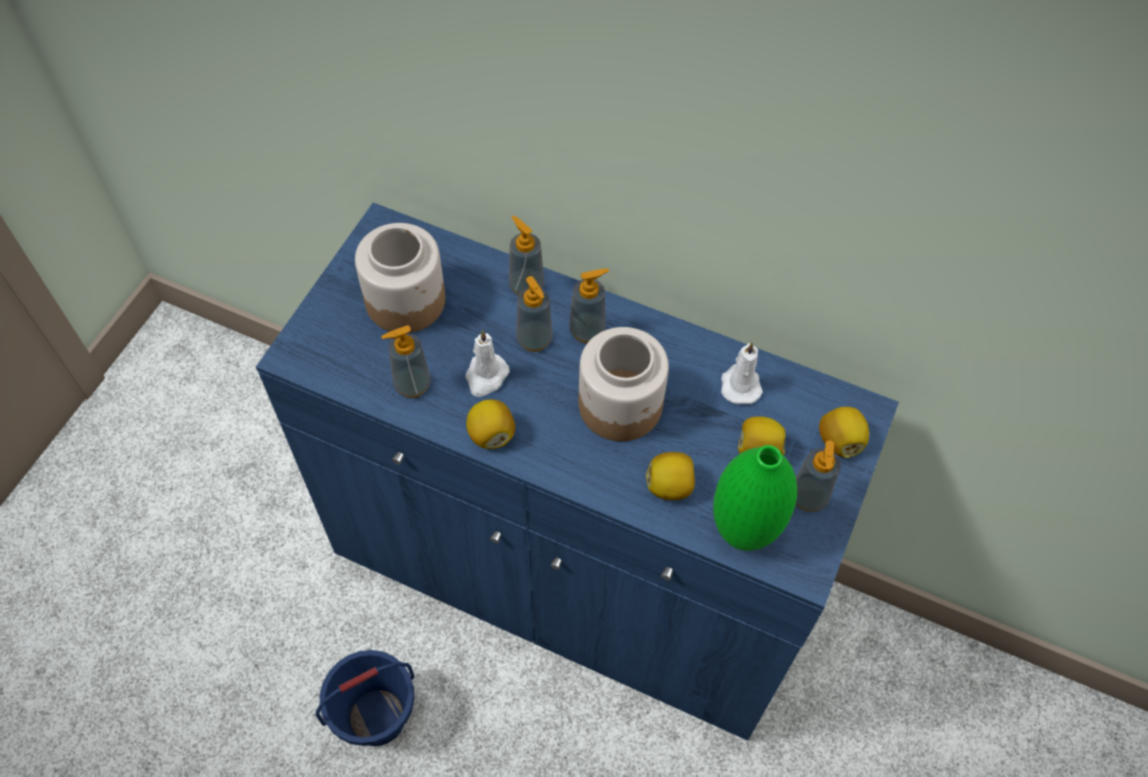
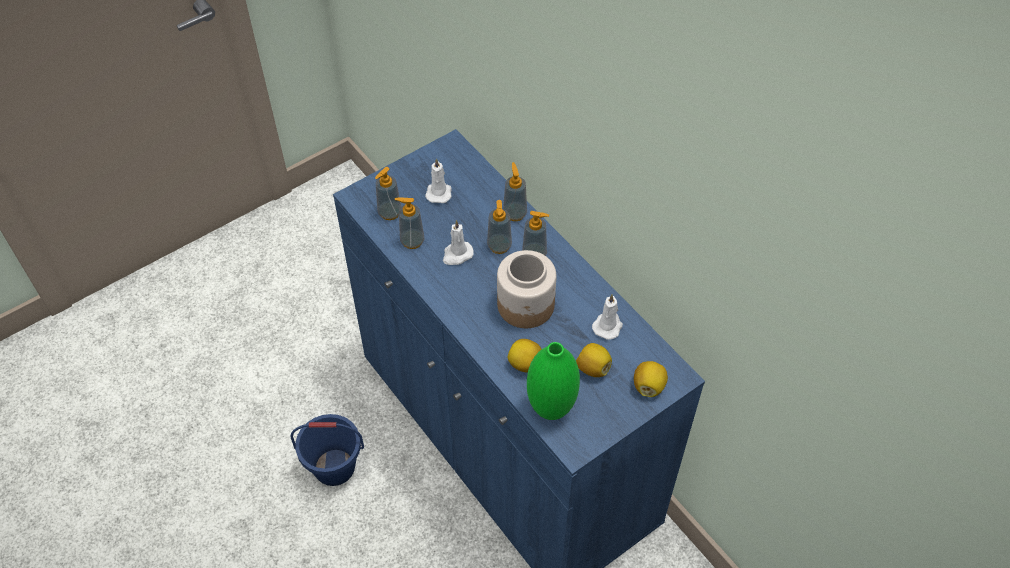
camera: 30 degrees right, 5 degrees down
jar [355,223,445,333] -> white candle [425,158,452,203]
lemon [466,399,515,449] -> none
soap dispenser [796,440,841,512] -> soap dispenser moved to [375,167,401,220]

